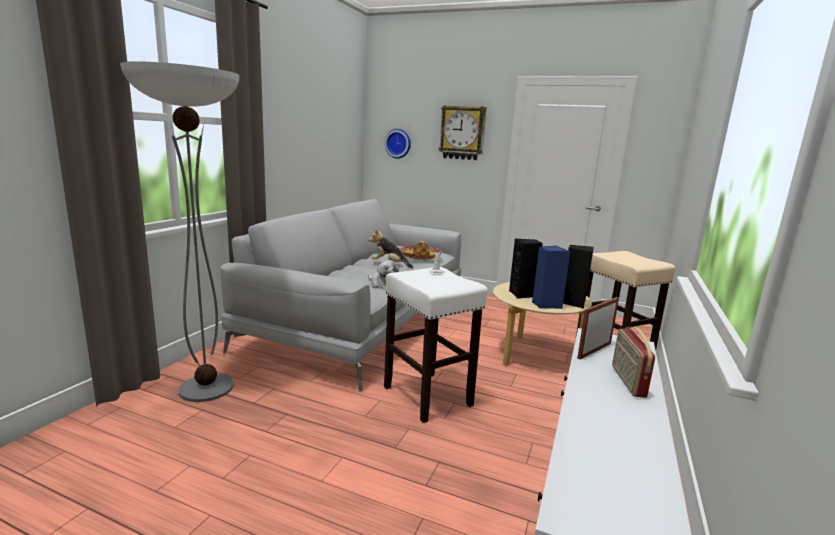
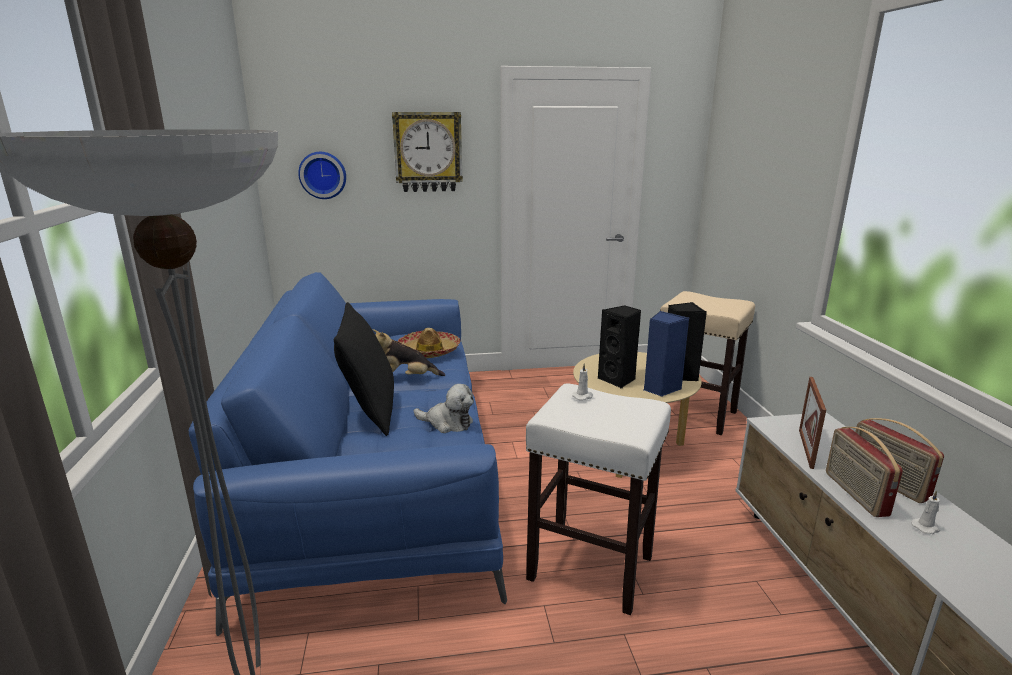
camera: 30 degrees left, 5 degrees up
grey sofa [221,199,461,392] -> blue sofa [189,272,507,636]
none -> black pillow [334,302,394,436]
none -> radio [826,427,903,517]
none -> white candle [911,491,940,534]

